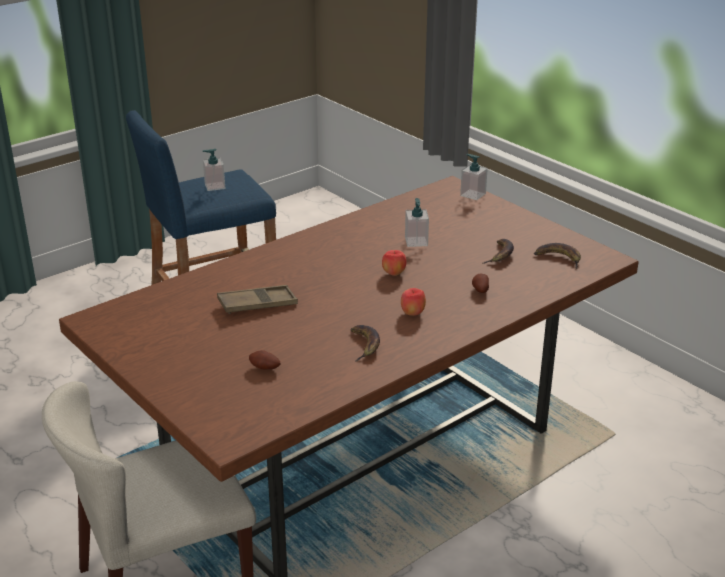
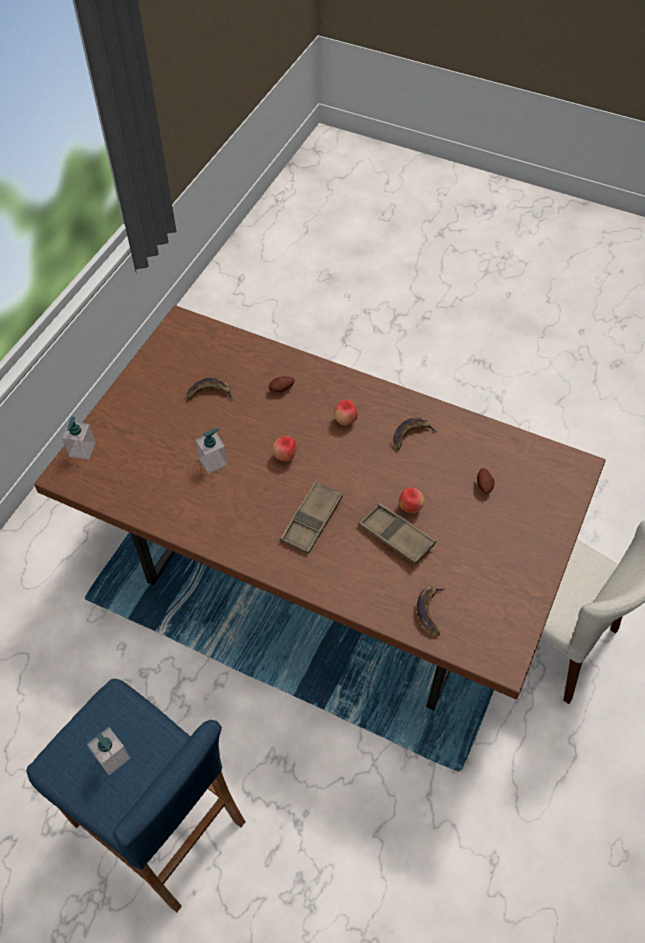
camera: 115 degrees left, 25 degrees up
banana [534,243,581,269] -> banana moved to [417,586,446,636]
none -> brown tray [280,481,343,554]
none -> apple [399,487,425,513]

